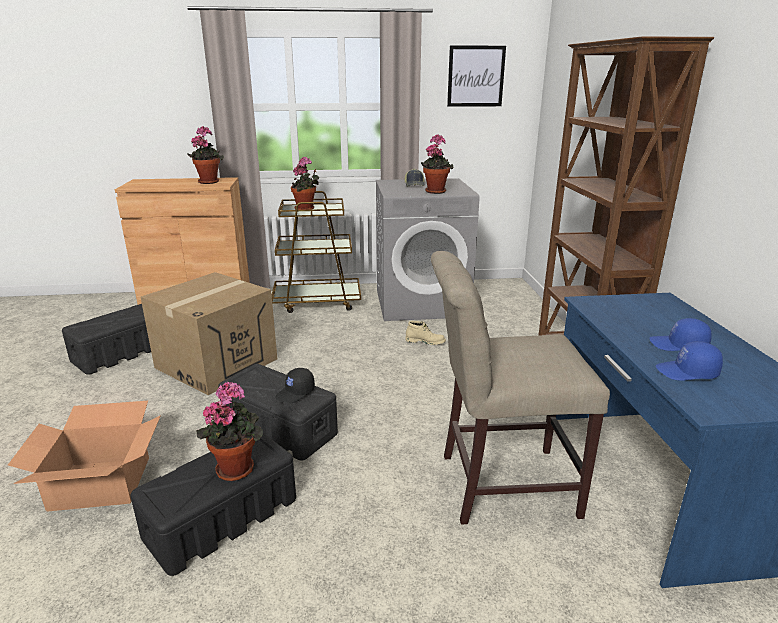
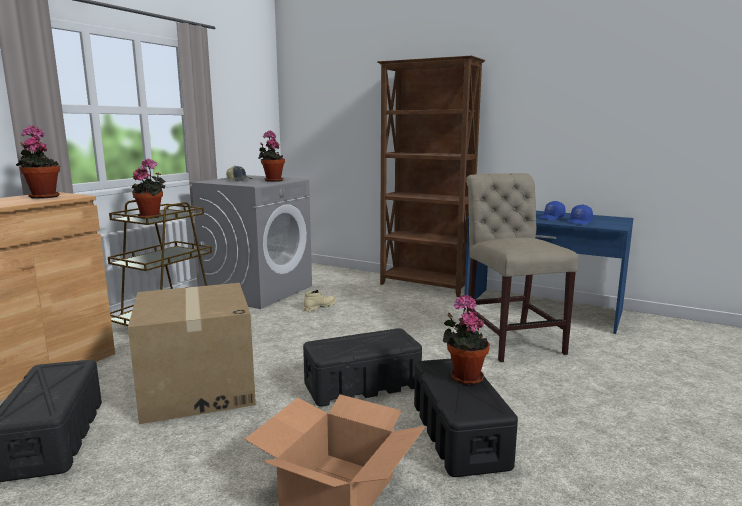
camera: 55 degrees left, 10 degrees down
black cap [275,368,315,403] -> none
beige chair [431,251,610,525] -> beige chair turned 135 degrees clockwise [466,173,579,362]
picture [447,45,506,107] -> none

